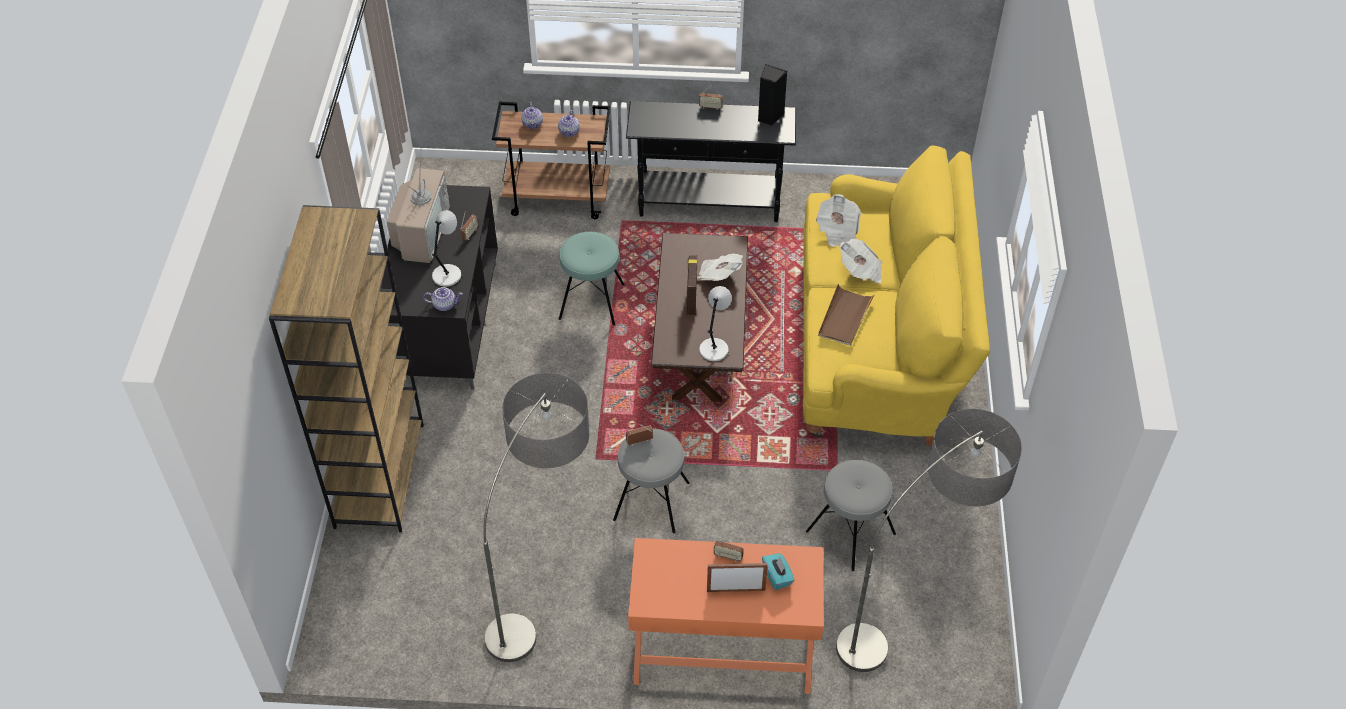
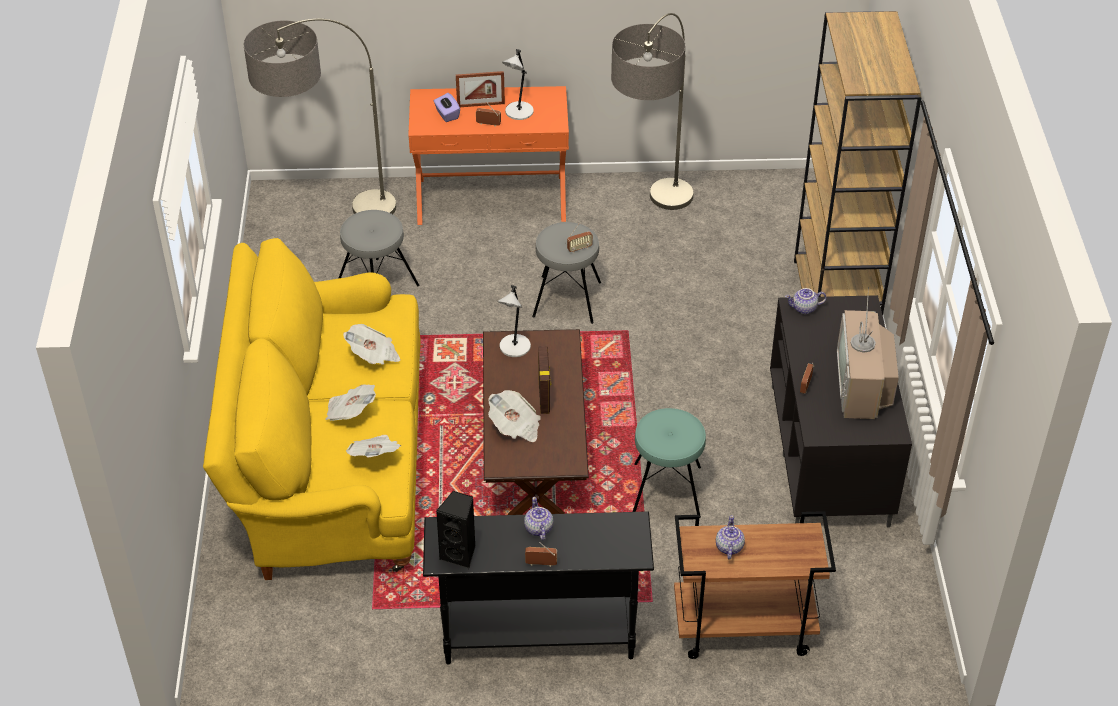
camera: 175 degrees right, 5 degrees down
grey table lamp [432,210,461,287] -> grey table lamp moved to [502,49,534,120]
teapot [521,102,543,130] -> teapot moved to [524,497,553,541]
turquoise tissue box [762,553,794,590] -> purple tissue box [434,93,460,122]
brown tray [818,284,874,346] -> newspaper [343,324,401,365]

